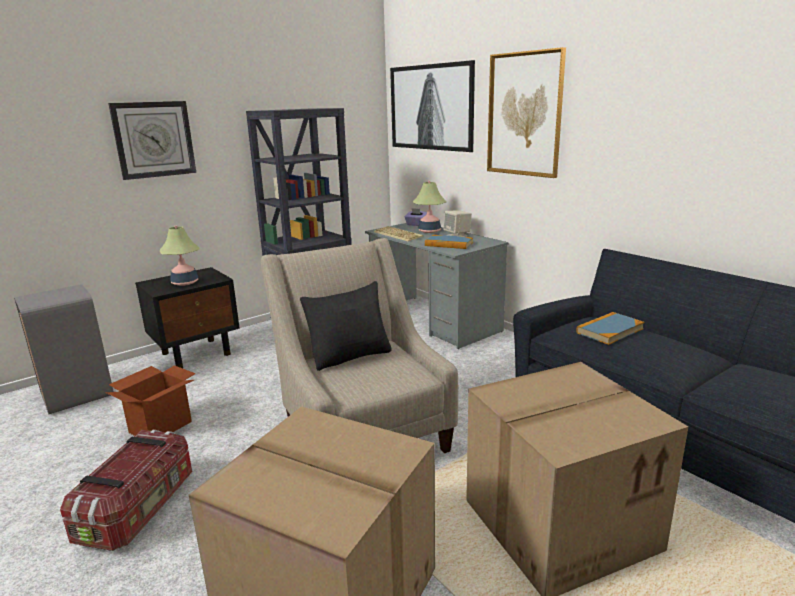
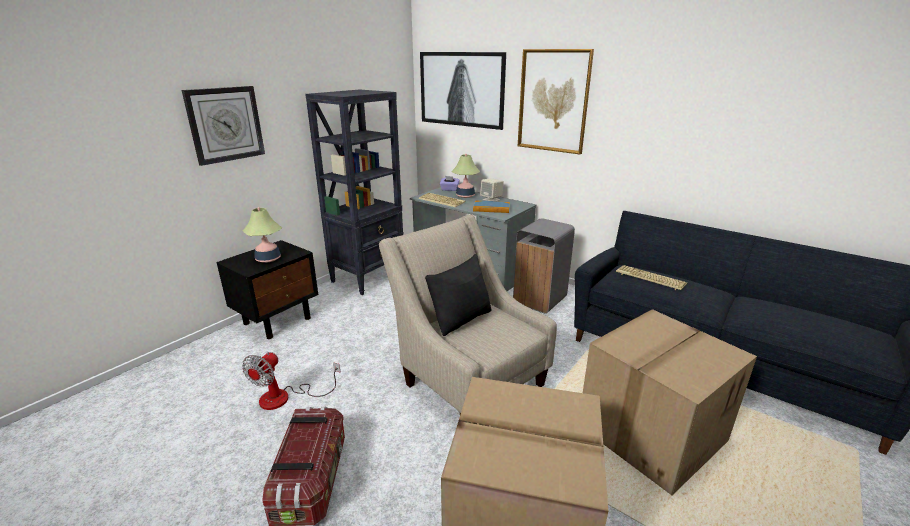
camera: 15 degrees left, 5 degrees up
grey trash can [14,284,114,414] -> grey trash can moved to [513,218,575,314]
cardboard box [106,365,196,436] -> fan [242,352,340,410]
book [576,312,644,345] -> keyboard [616,265,687,290]

